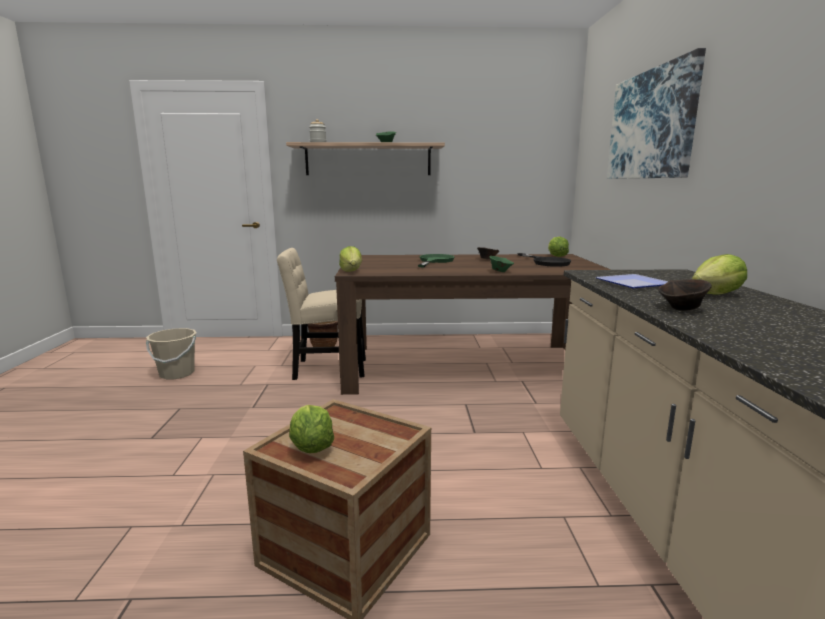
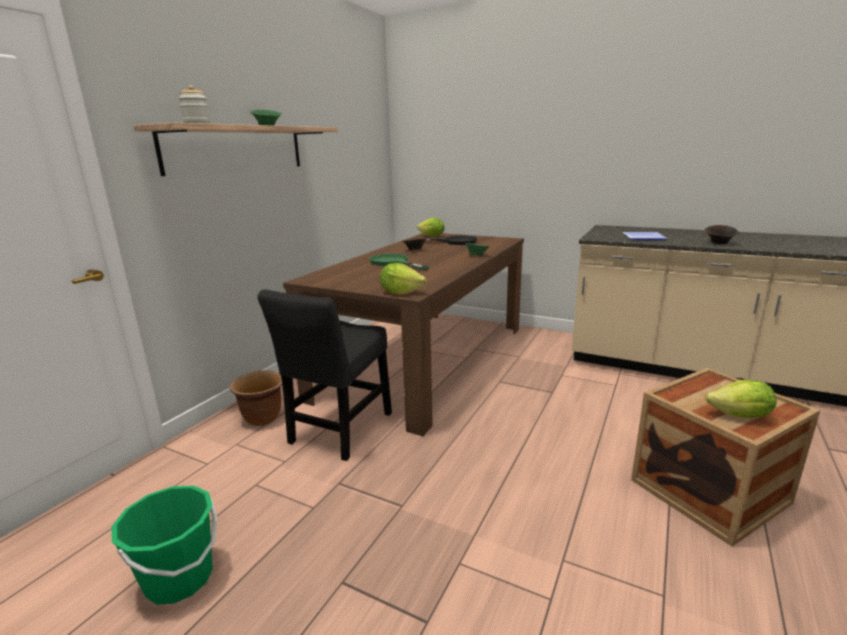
camera: 60 degrees left, 5 degrees up
beige bucket [146,328,197,379] -> green bucket [112,486,217,605]
beige chair [277,248,366,380] -> black chair [257,290,392,461]
picture [607,48,706,179] -> none
lettuce [692,254,747,294] -> none

